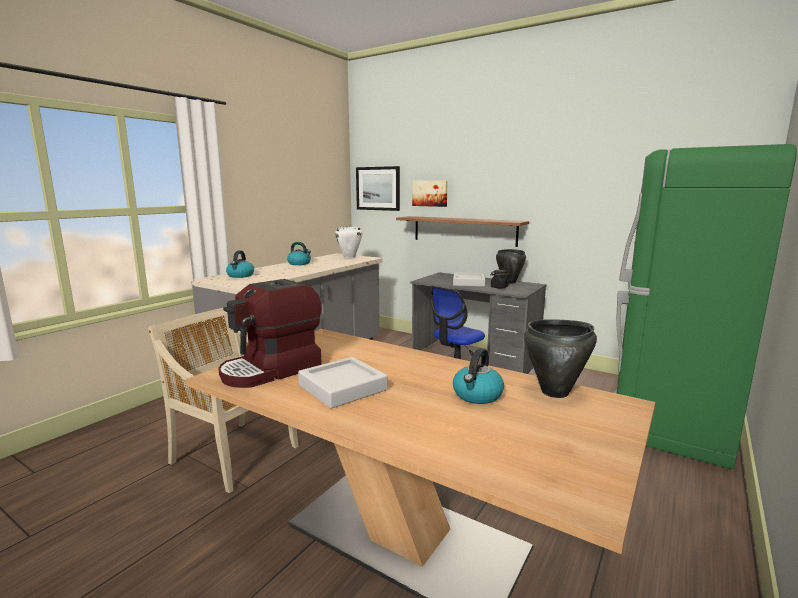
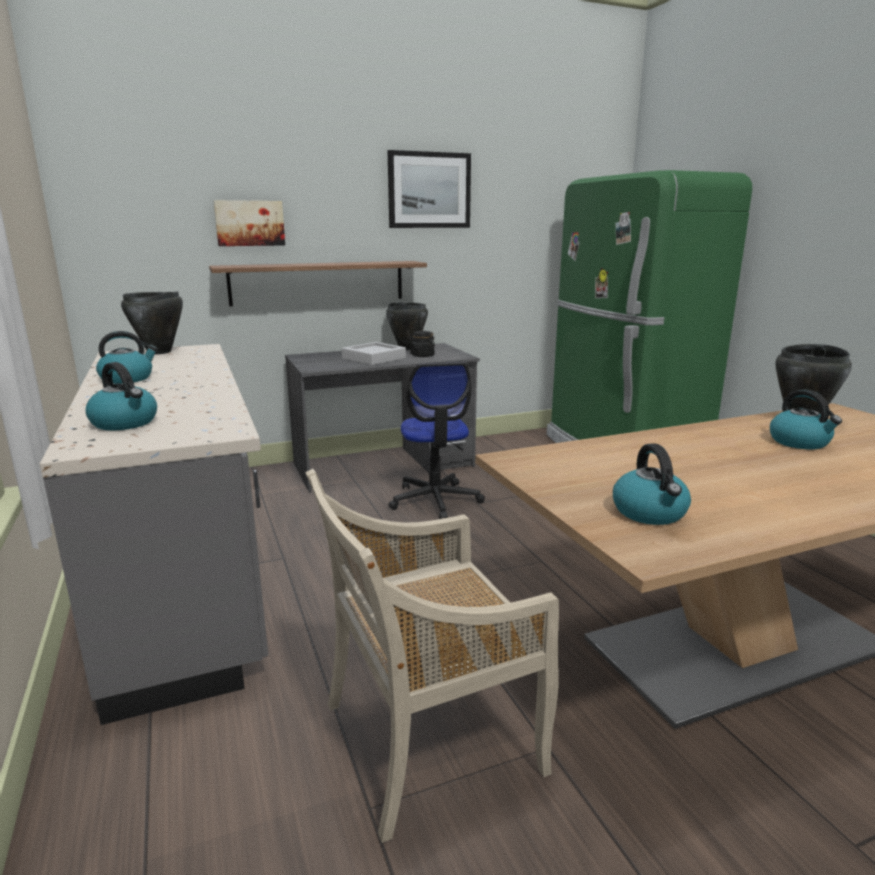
camera: 55 degrees left, 5 degrees up
coffee machine [218,279,322,388] -> kettle [613,443,691,525]
grey tray [298,357,388,409] -> none
white cooking pot [335,227,363,258] -> black cooking pot [121,292,183,354]
picture [356,166,400,211] -> picture moved to [387,150,471,228]

